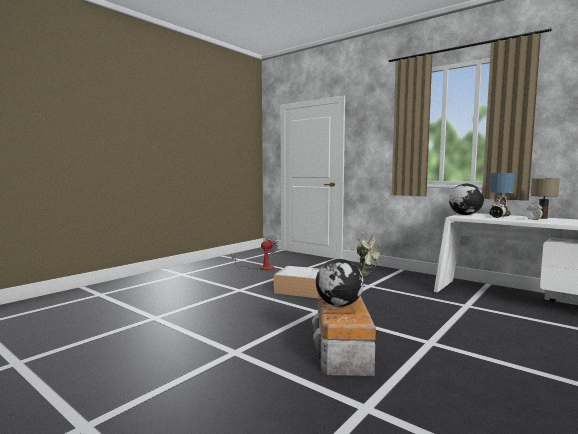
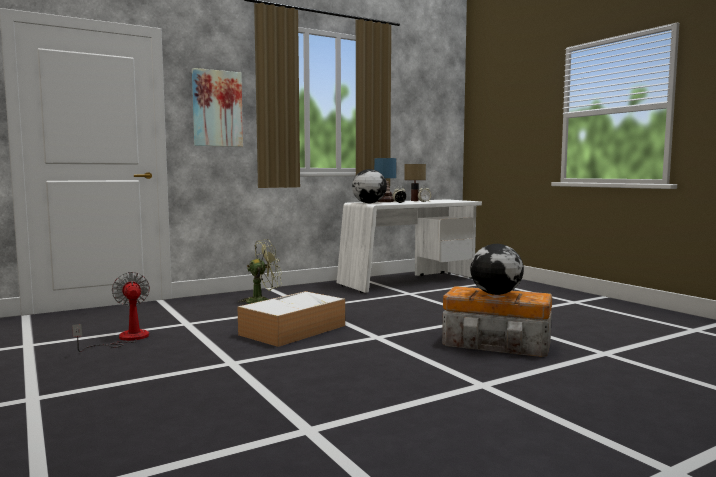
camera: 70 degrees left, 0 degrees up
none -> picture [192,68,243,147]

